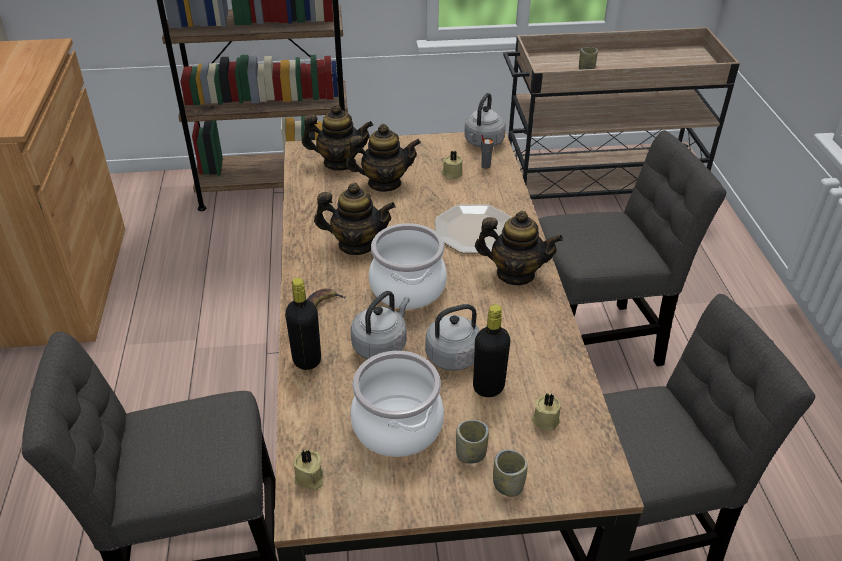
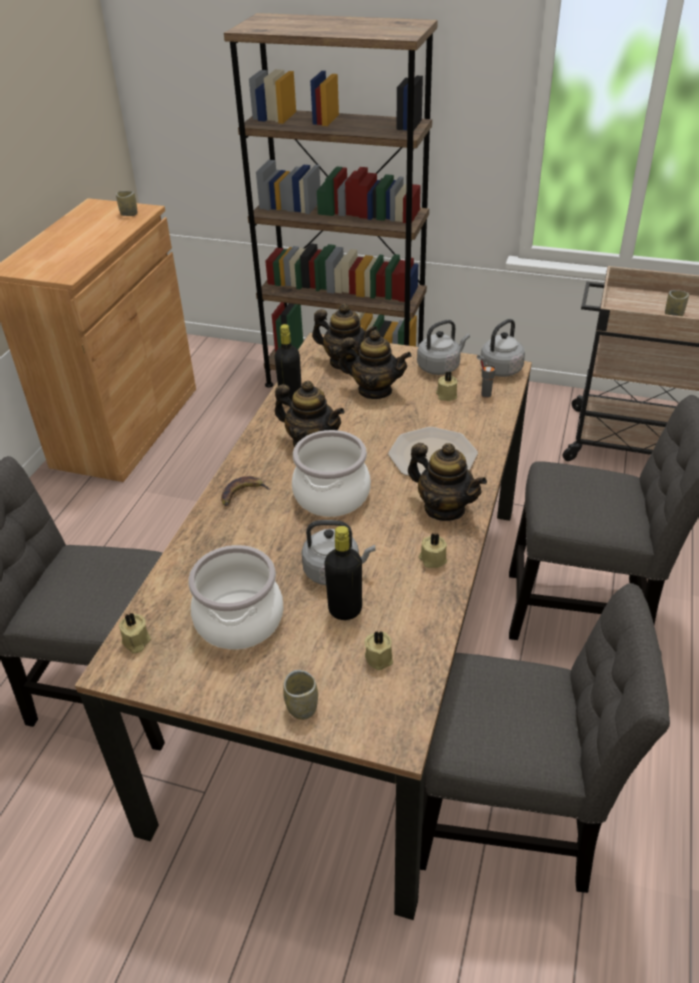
camera: 25 degrees right, 0 degrees up
black bottle [285,278,321,370] -> black bottle moved to [275,324,302,405]
grey kettle [351,291,410,359] -> grey kettle moved to [417,320,470,375]
cup [456,420,489,464] -> cup moved to [116,191,137,216]
none -> beige candle [419,533,447,568]

